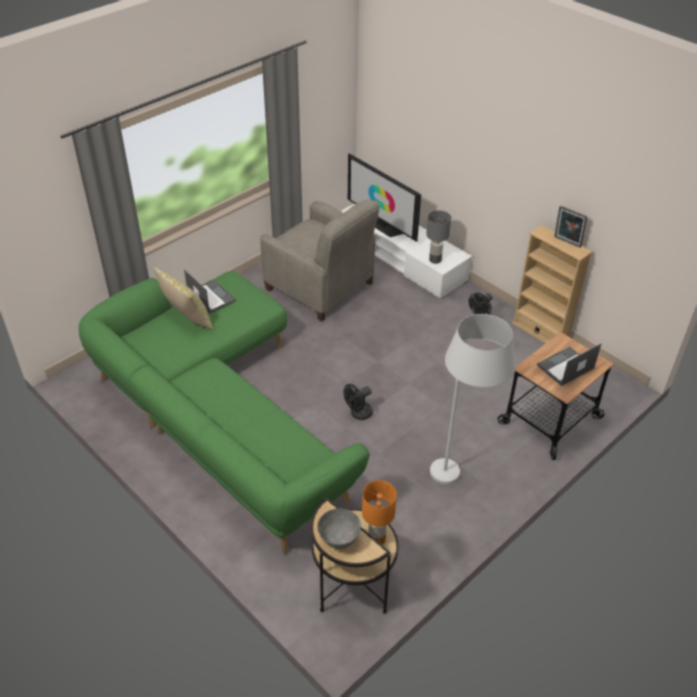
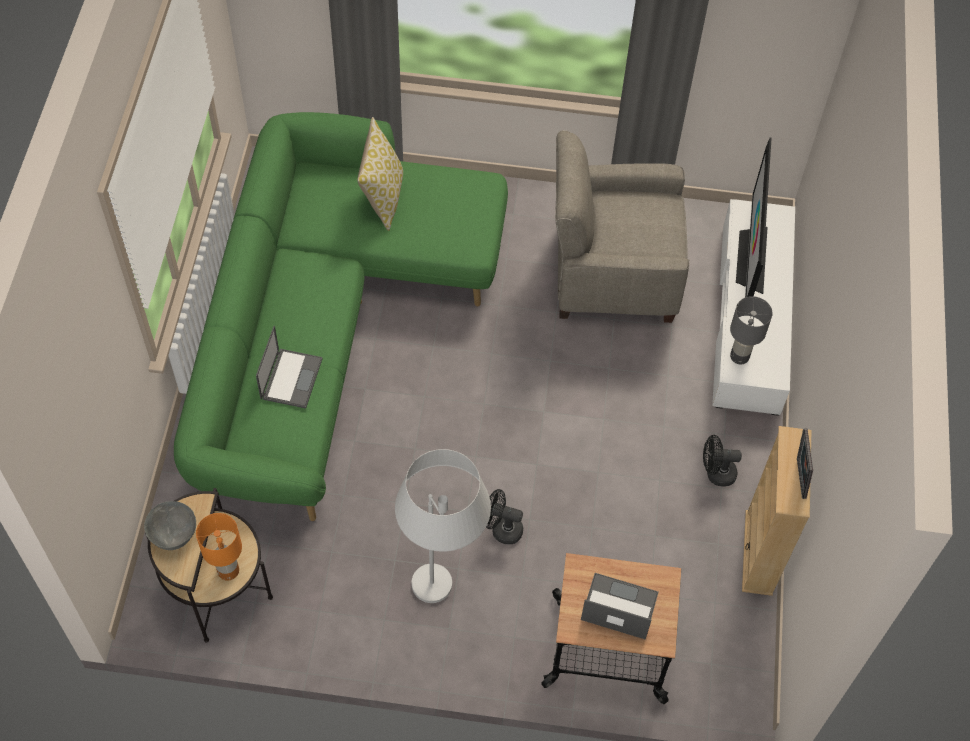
camera: 50 degrees right, 15 degrees up
laptop [184,270,236,314] -> laptop moved to [256,326,323,409]
beige armchair [260,200,380,321] -> beige armchair turned 90 degrees clockwise [555,130,689,323]
black fan [343,384,373,420] -> black fan moved to [486,489,523,545]

